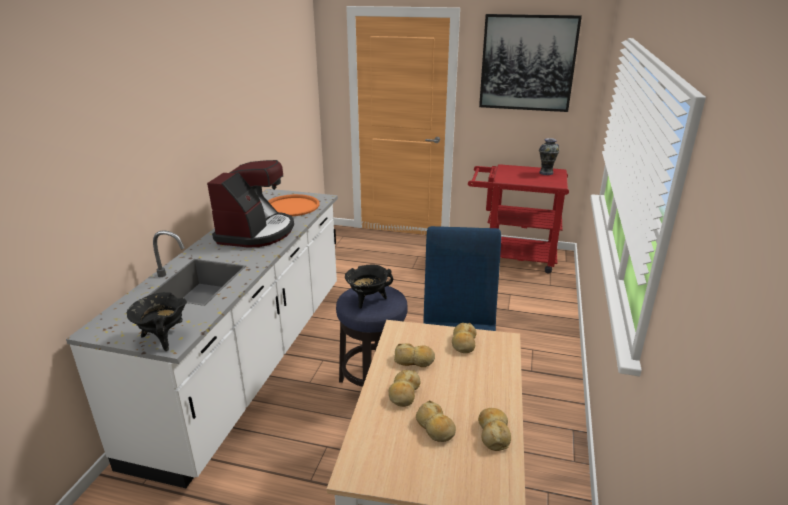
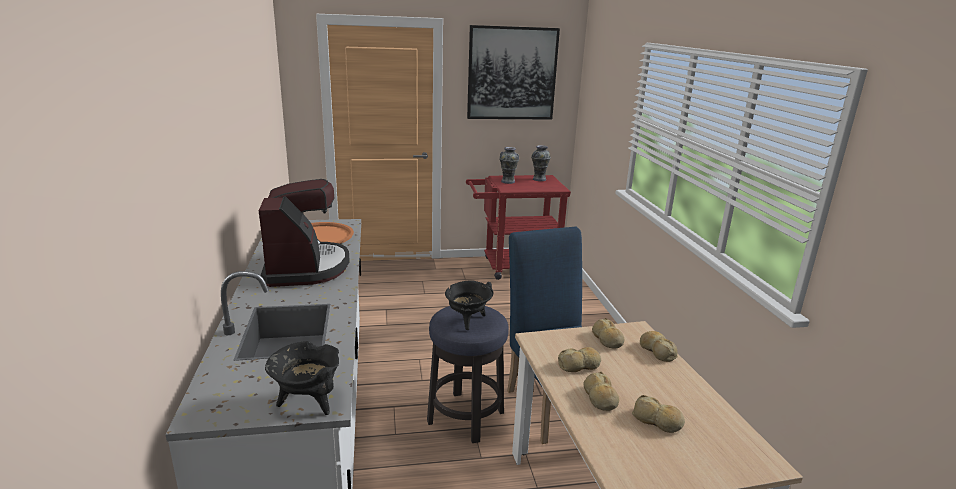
camera: 25 degrees left, 5 degrees down
bread [478,408,511,451] -> bread moved to [640,331,678,362]
none -> vase [499,147,519,184]

